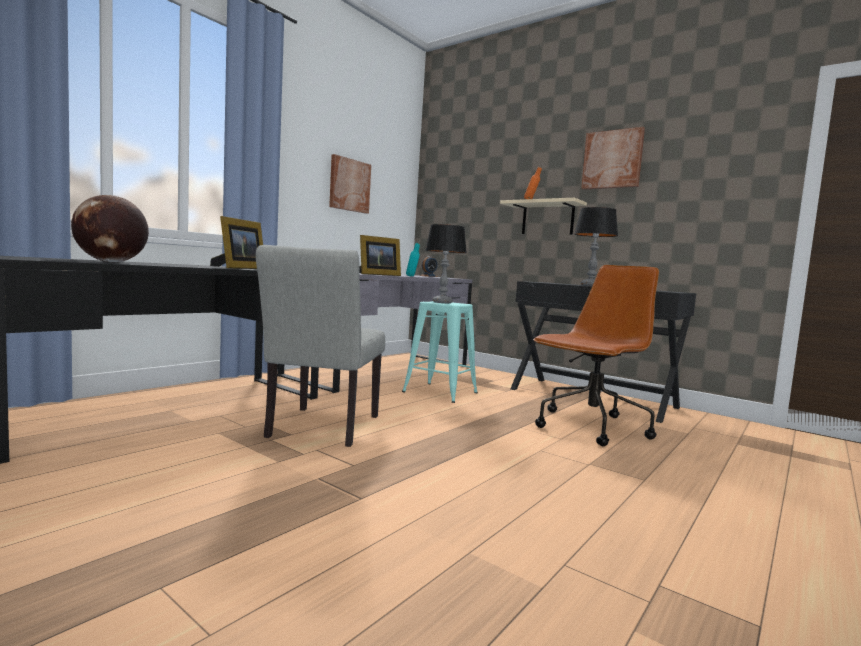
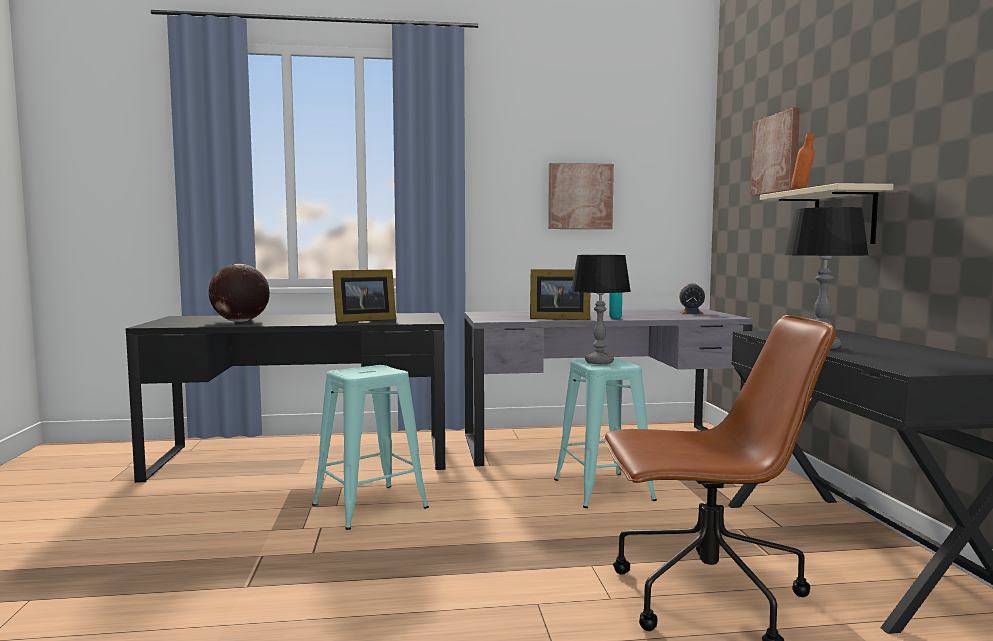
camera: 45 degrees right, 0 degrees up
grey chair [256,245,385,447] -> turquoise stool [312,365,429,530]
picture [581,127,645,189] -> picture moved to [750,107,800,196]

